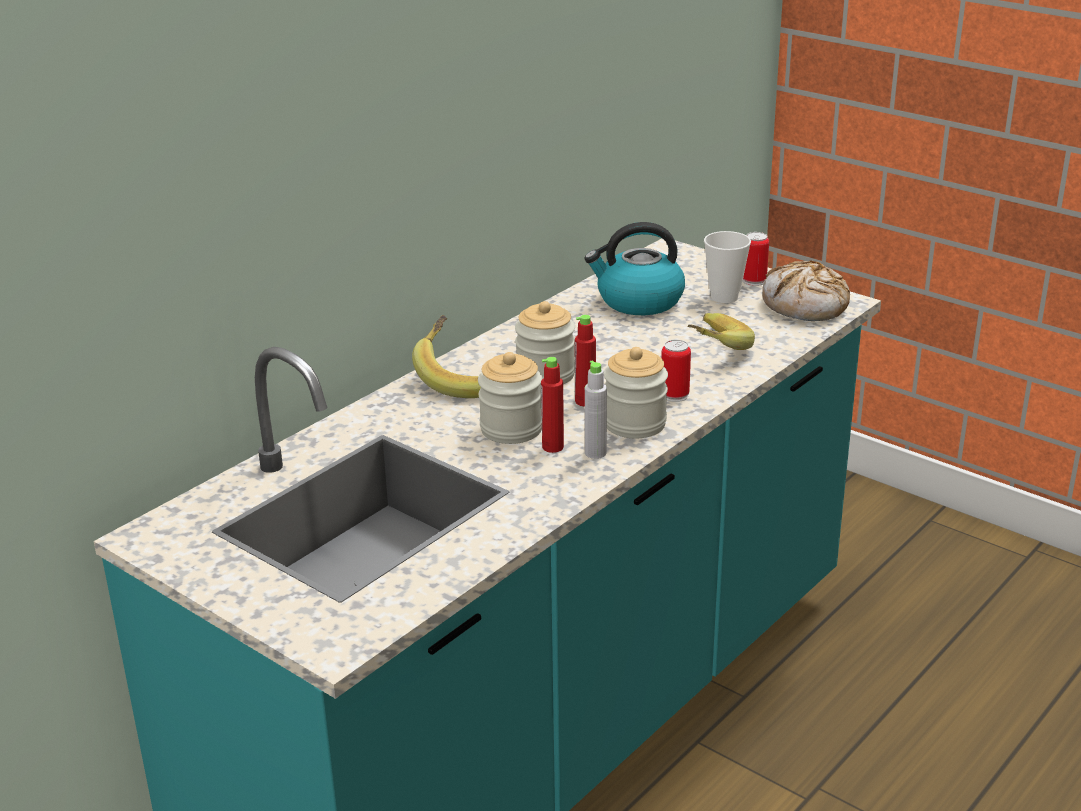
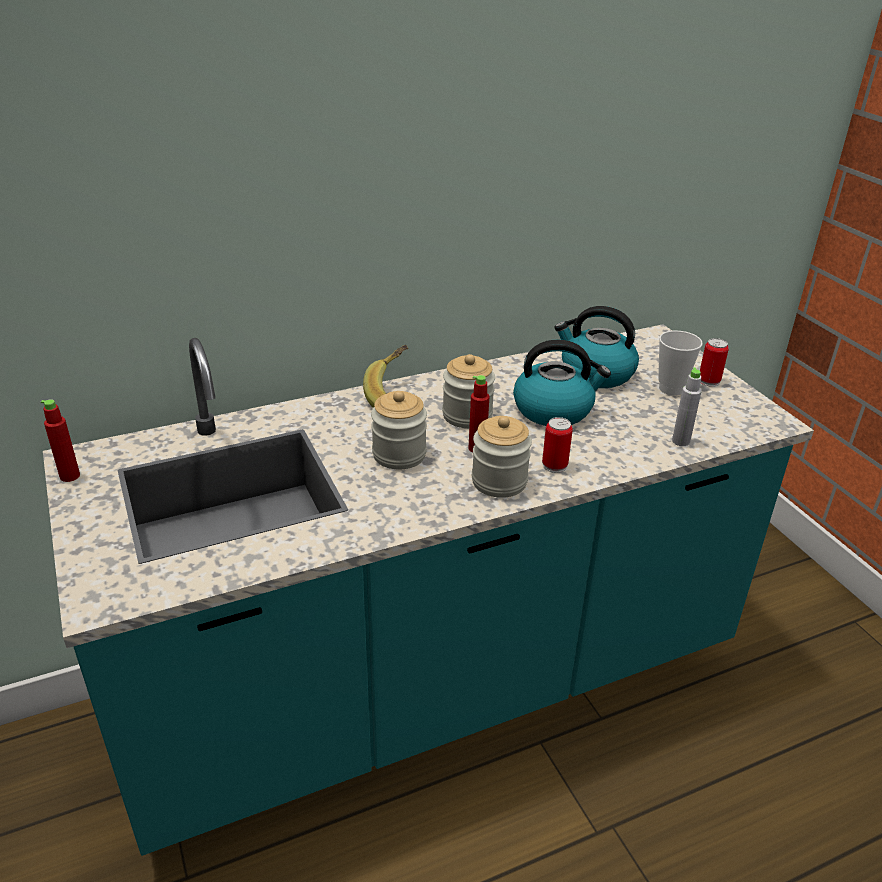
camera: 25 degrees right, 5 degrees up
red bottle [541,357,564,453] -> red bottle moved to [41,399,80,482]
grey bottle [585,360,607,459] -> grey bottle moved to [672,367,702,446]
banana [687,313,755,350] -> none
bread [762,261,850,321] -> none
none -> kettle [513,340,611,426]

